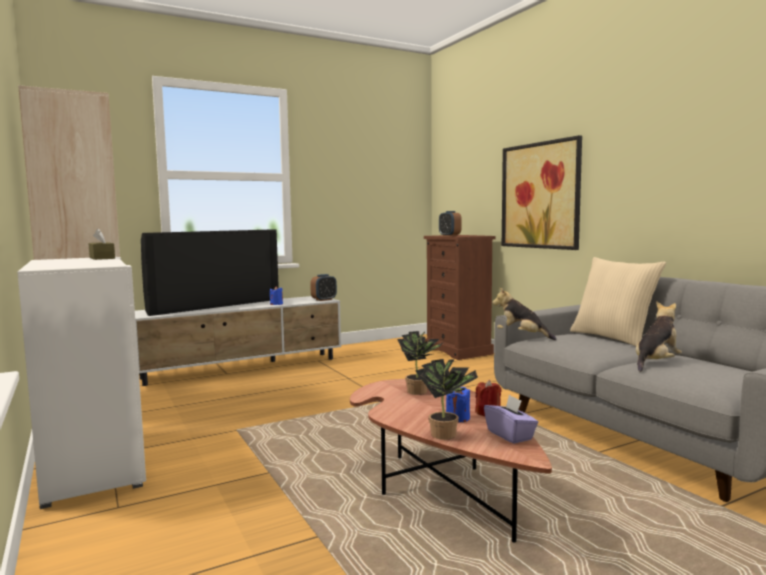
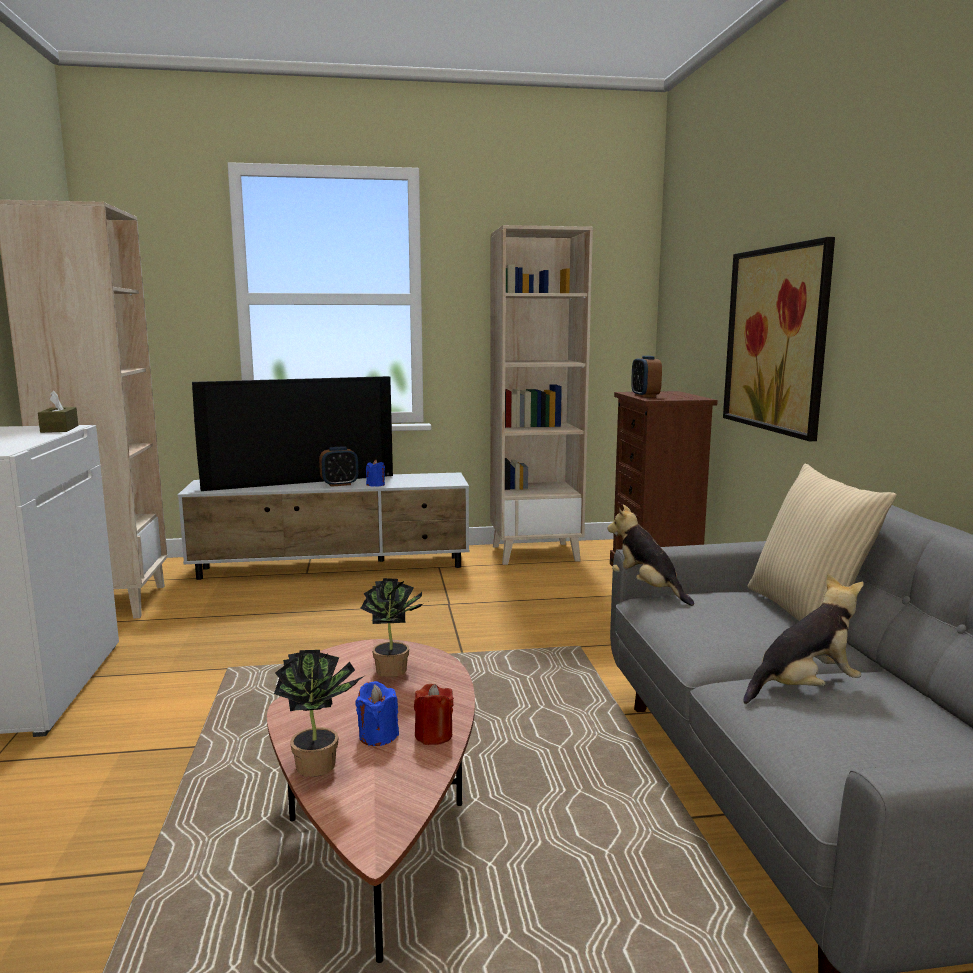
camera: 20 degrees right, 5 degrees up
alarm clock [310,274,337,301] -> alarm clock moved to [319,447,359,487]
purple tissue box [484,395,538,444] -> none
none -> beige bookcase [490,225,593,565]

